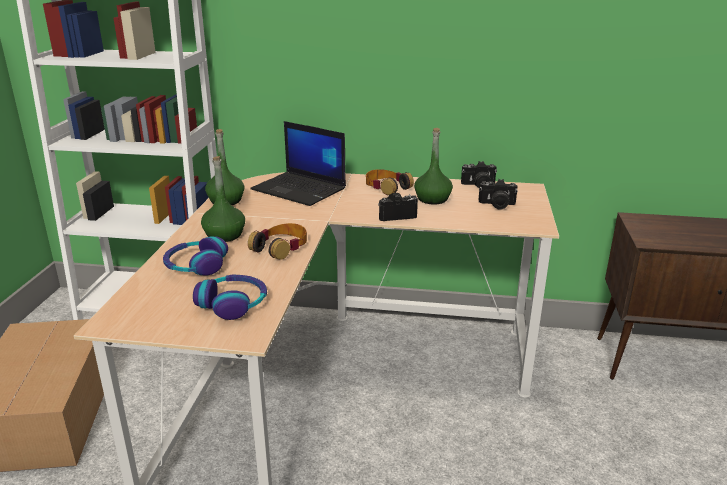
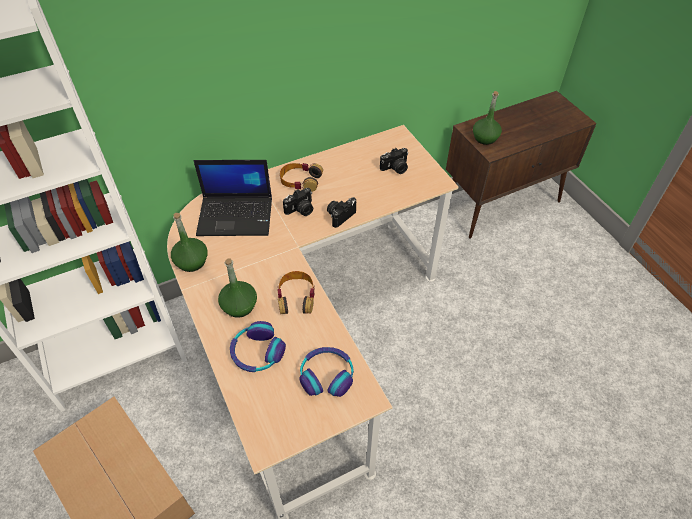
camera: 35 degrees left, 25 degrees up
green bottle [414,128,453,204] -> green bottle moved to [473,91,502,145]
camera [461,161,497,188] -> camera moved to [283,188,313,216]

